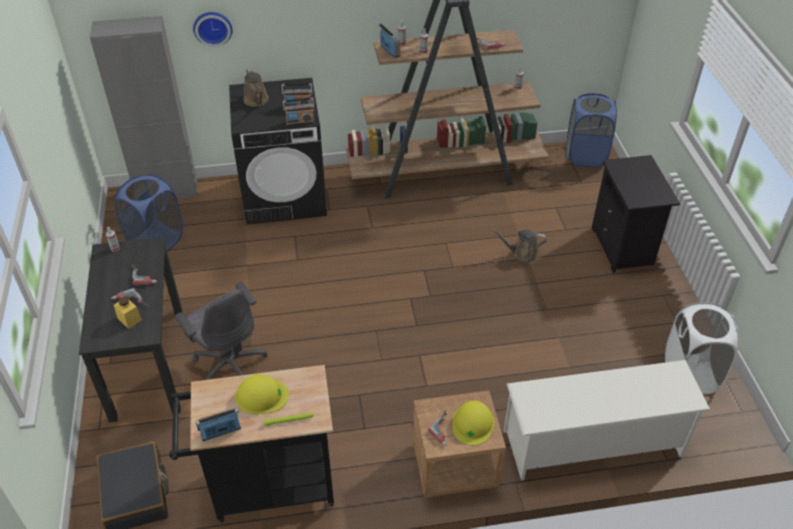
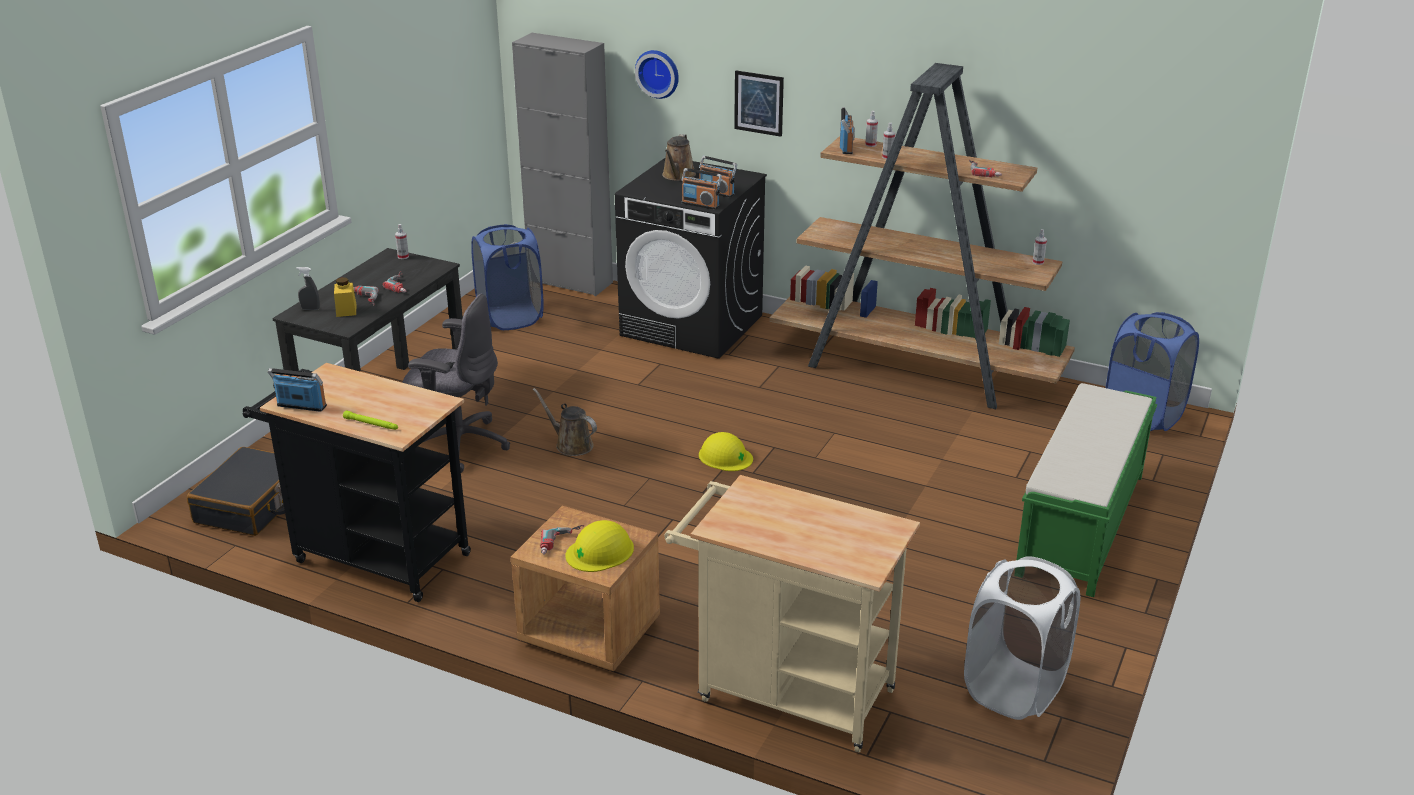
camera: 35 degrees right, 15 degrees down
grey office chair [175,282,268,380] -> grey office chair turned 75 degrees counterclockwise [402,294,510,473]
yellow hard hat [235,374,289,414] -> yellow hard hat moved to [699,432,753,471]
brown watering can [492,229,547,263] -> brown watering can moved to [533,388,597,456]
white shoe rack [504,360,710,480] -> beige cart [665,475,920,752]
black nightstand [592,155,680,273] -> green bench [1016,383,1157,597]
none -> grey spray bottle [296,267,320,310]
none -> picture [734,70,784,137]

